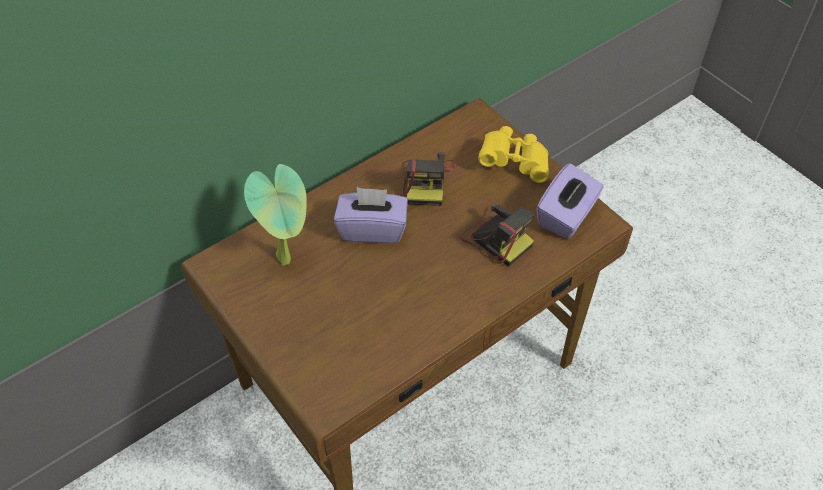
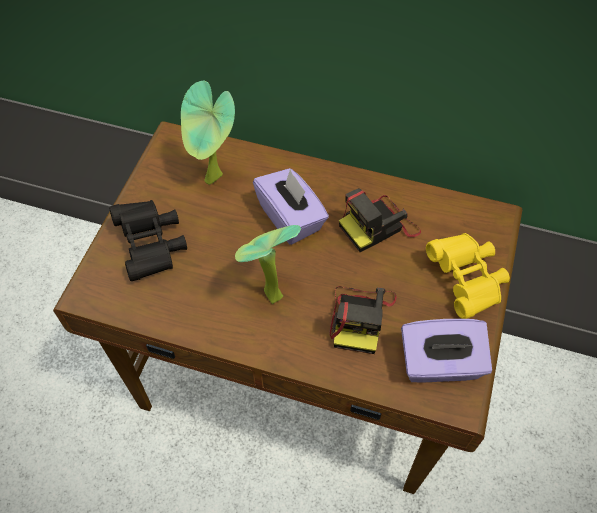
camera: 55 degrees right, 5 degrees up
none -> black binoculars [109,200,187,281]
none -> potted plant [235,225,301,304]

